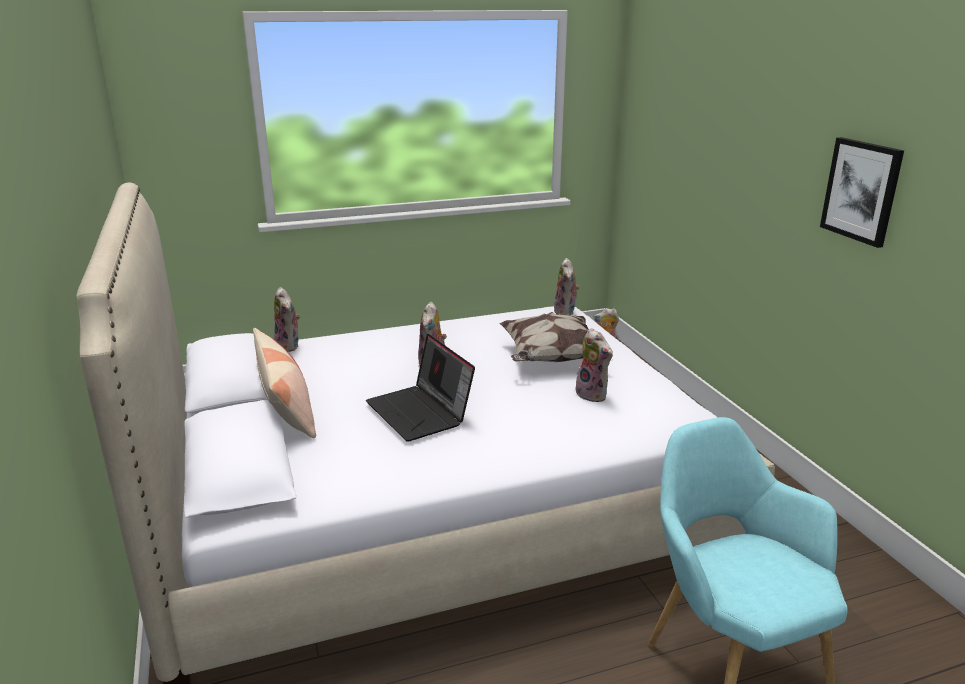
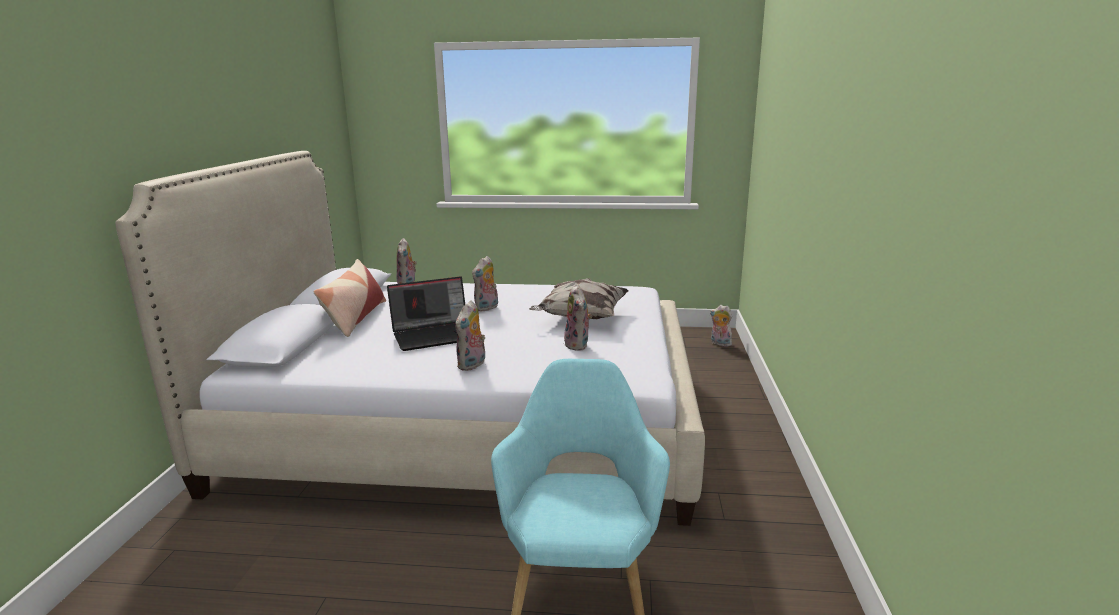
camera: 25 degrees right, 5 degrees down
laptop [366,334,475,442] -> laptop turned 105 degrees counterclockwise [387,276,465,351]
plush toy [553,258,580,315] -> plush toy moved to [455,300,485,371]
picture [820,137,904,248] -> none

